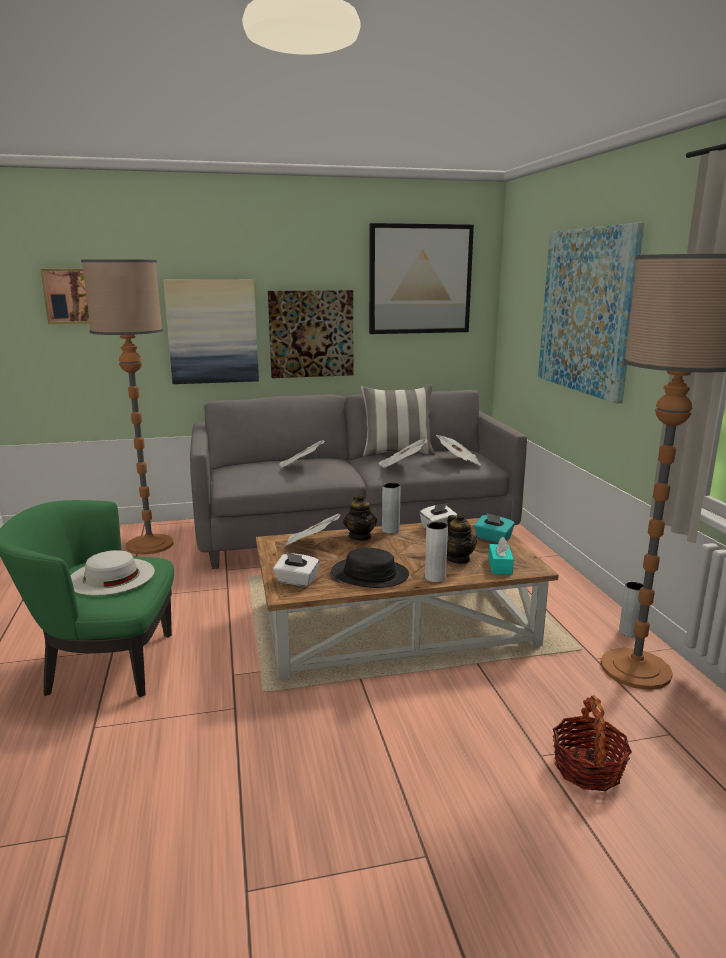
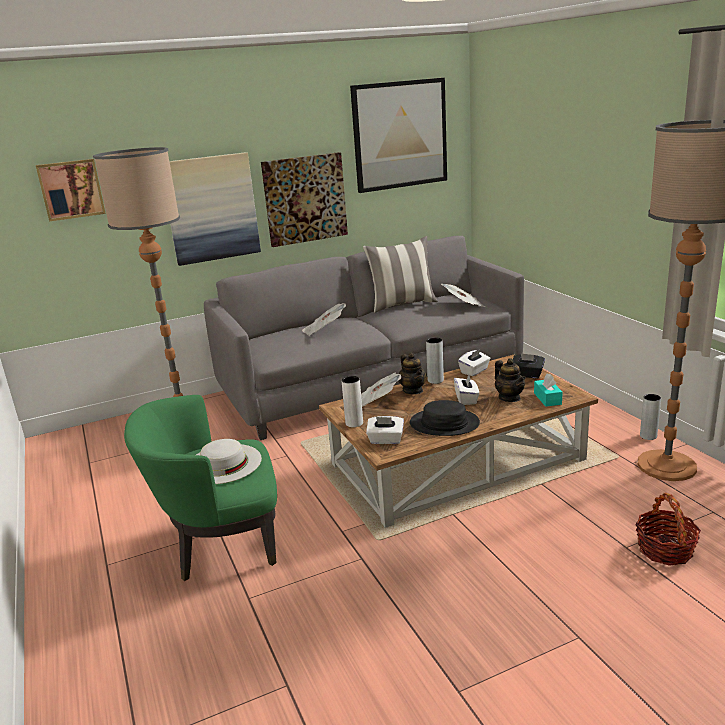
camera: 10 degrees left, 5 degrees up
newspaper [379,439,427,468] -> none
white vase [425,522,448,582] -> white vase moved to [342,376,363,427]
turquoise tissue box [474,513,515,543] -> black tissue box [513,353,545,378]
picture [538,223,644,404] -> none
none -> white tissue box [454,374,479,405]

